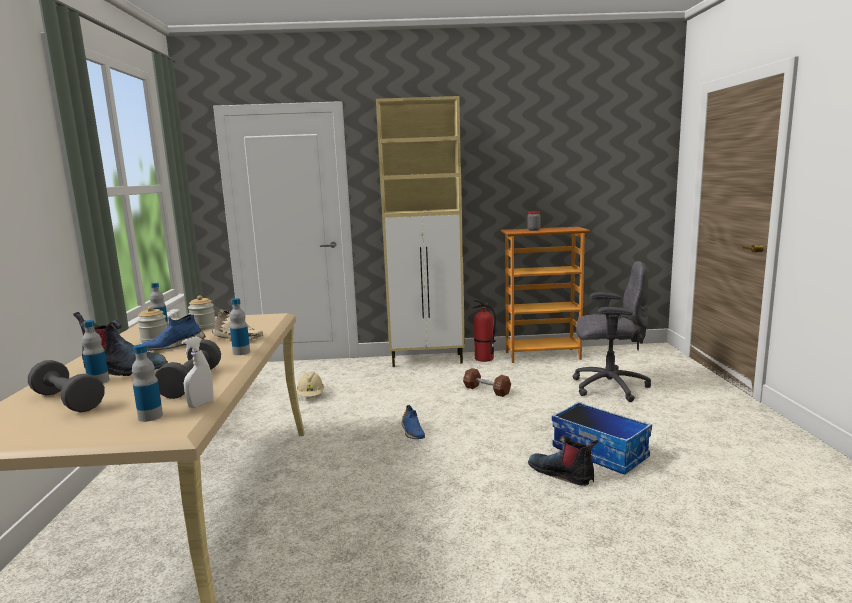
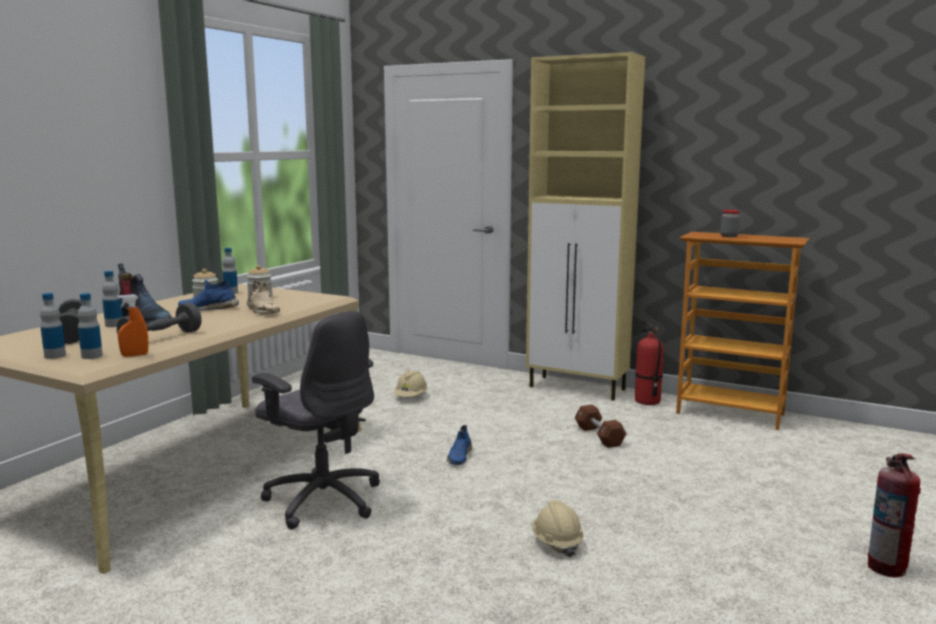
camera: 30 degrees right, 0 degrees up
white spray bottle [181,337,213,408] -> orange spray bottle [118,294,148,357]
bottle [230,298,250,355] -> bottle moved to [40,293,66,359]
boot [528,435,598,486] -> beige hard hat [531,500,584,558]
storage box [552,402,652,474] -> none
grey office chair [573,261,651,402] -> grey office chair moved to [252,311,380,530]
none -> fire extinguisher [868,453,921,577]

